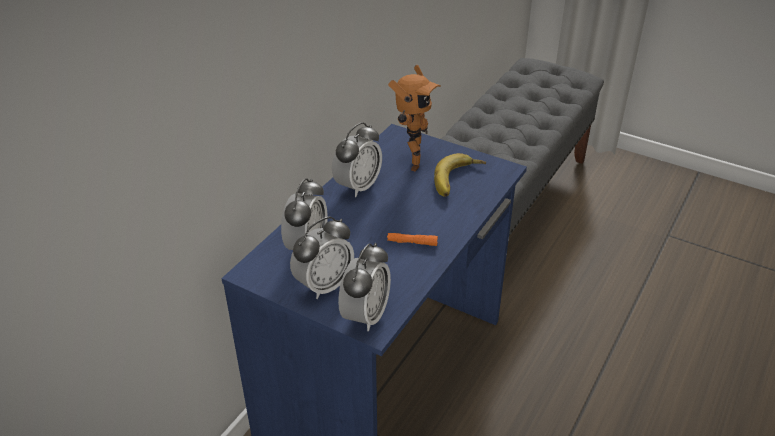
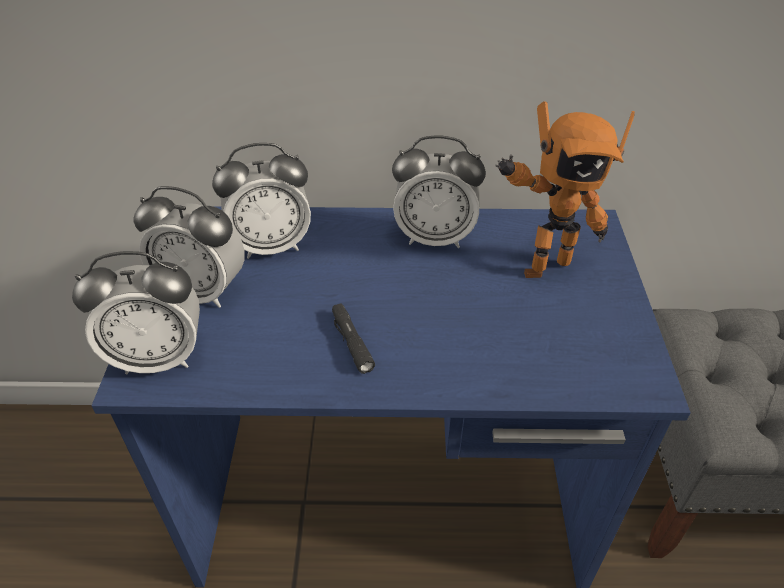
camera: 60 degrees right, 5 degrees up
orange flashlight [387,233,438,246] -> black flashlight [332,303,375,374]
banana [434,153,486,197] -> none

